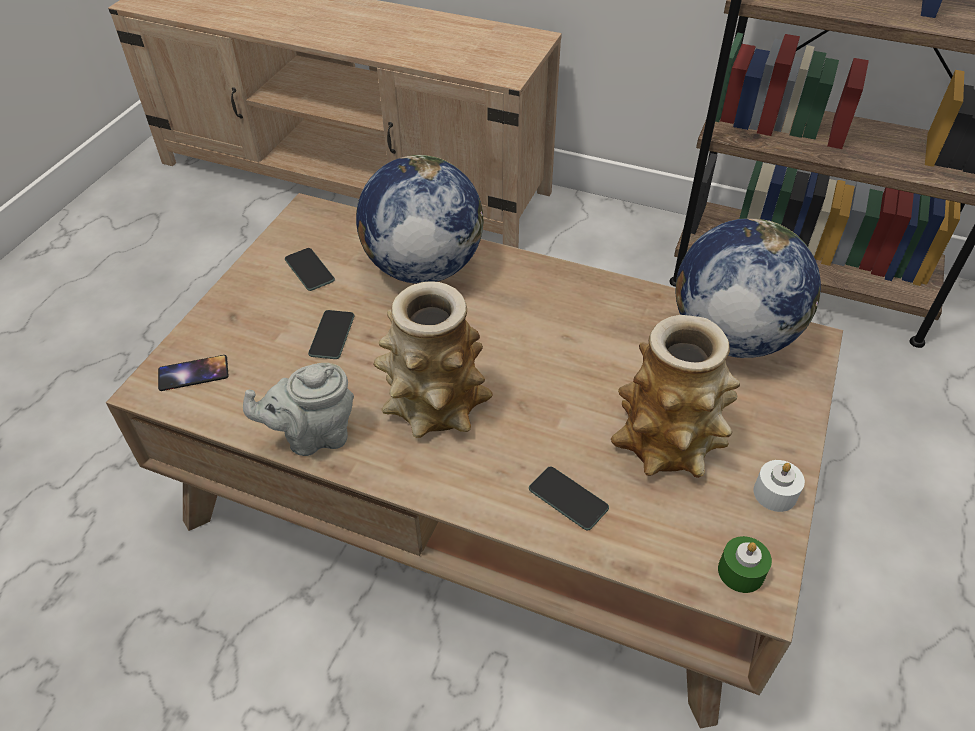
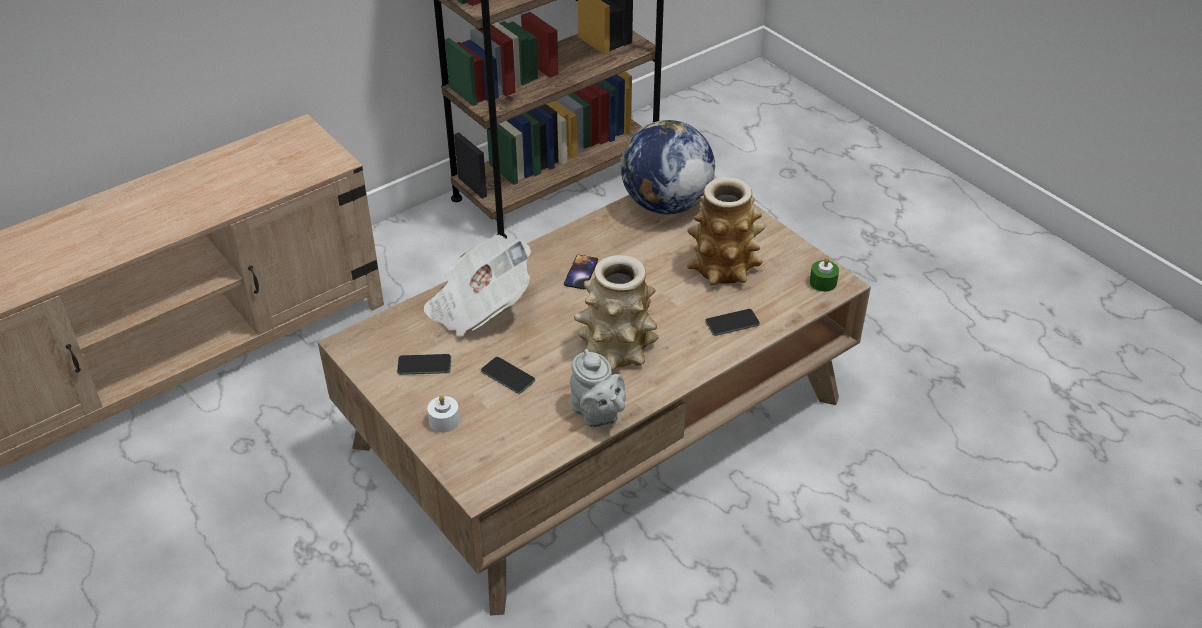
camera: 60 degrees left, 5 degrees down
phone [158,355,229,391] -> phone moved to [564,255,598,289]
grey teapot [243,363,354,456] -> grey teapot turned 45 degrees counterclockwise [570,349,626,428]
globe [356,155,483,284] -> newspaper [424,235,532,337]
white candle [754,460,805,512] -> white candle moved to [427,395,460,433]

